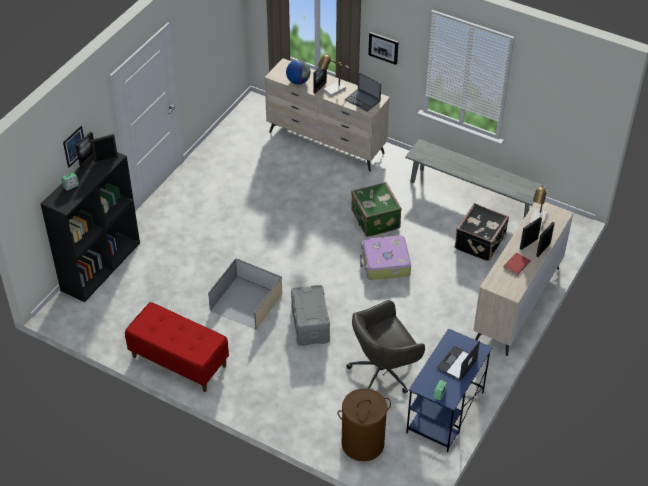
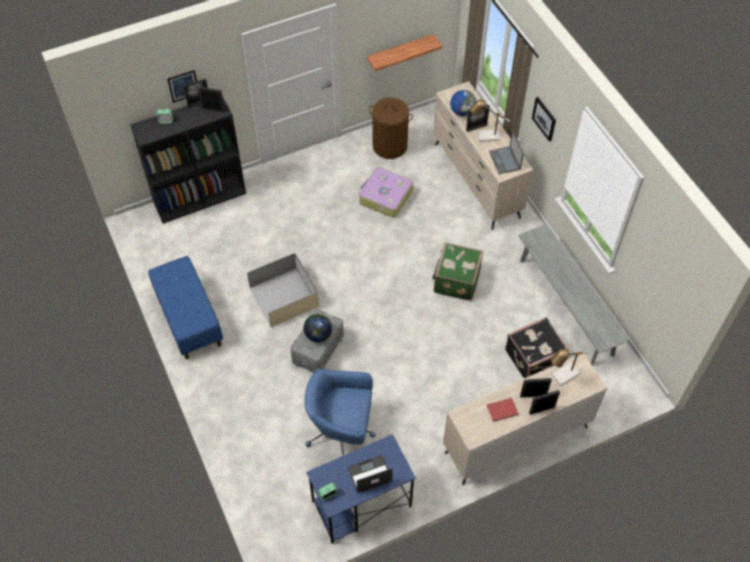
camera: 35 degrees right, 10 degrees up
red bench [125,302,229,392] -> blue bench [148,256,223,359]
brown laundry basket [338,388,391,461] -> brown laundry basket moved to [369,98,413,159]
grey office chair [346,300,425,393] -> blue office chair [304,369,376,456]
suitcase [360,235,411,280] -> suitcase moved to [359,167,413,218]
none -> globe [304,314,332,342]
none -> shelf [367,34,442,71]

